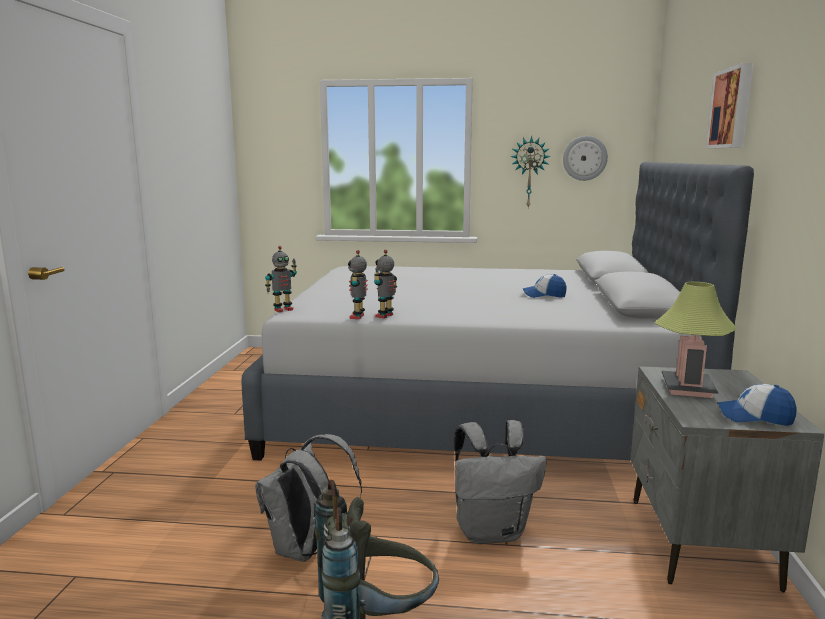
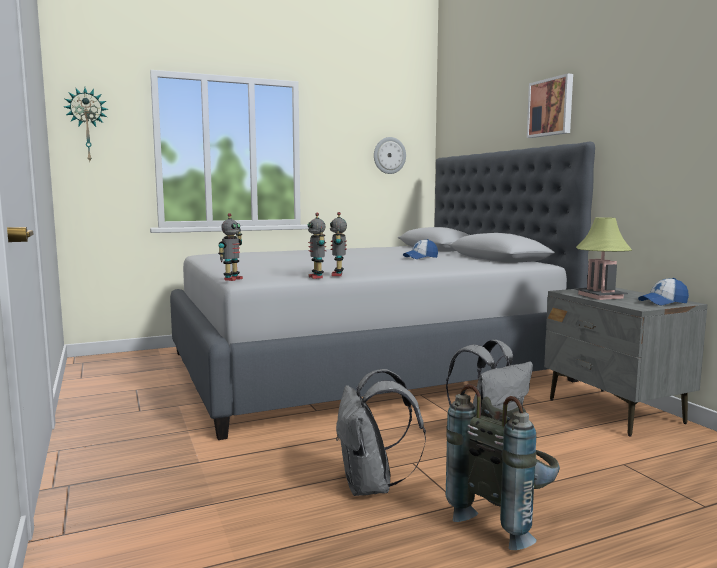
camera: 30 degrees left, 5 degrees down
wall clock [510,136,551,208] -> wall clock moved to [64,87,108,162]

